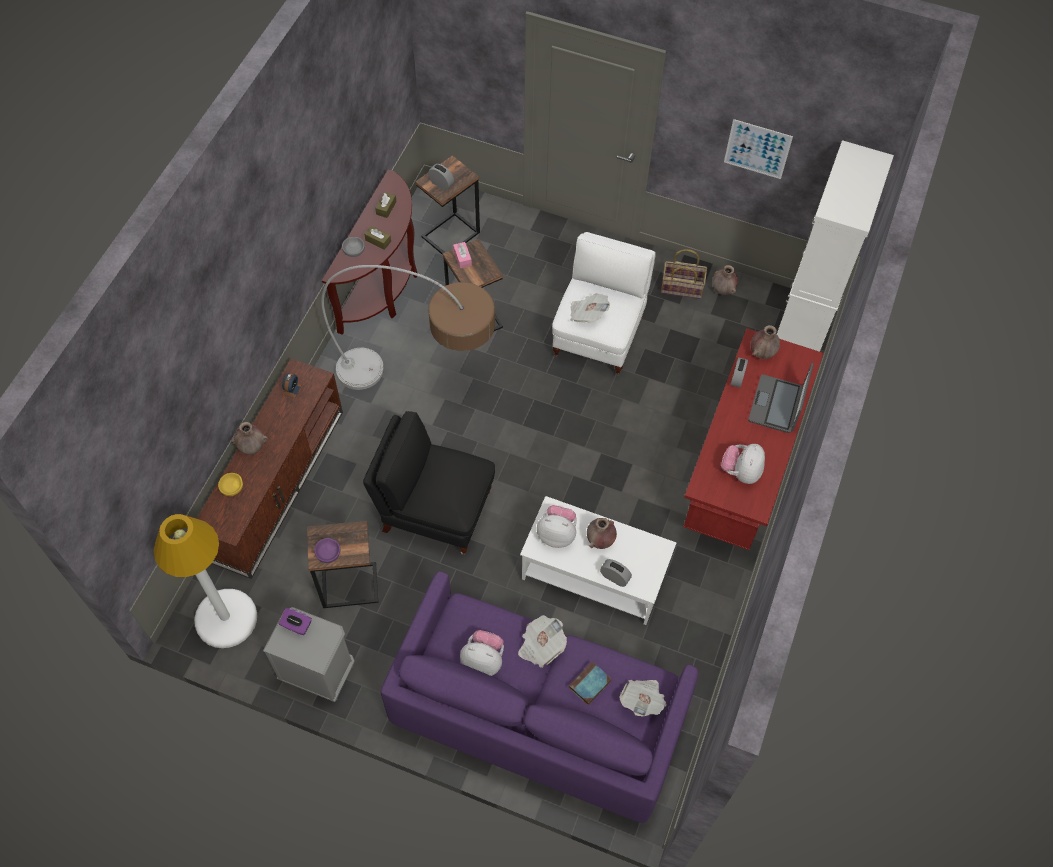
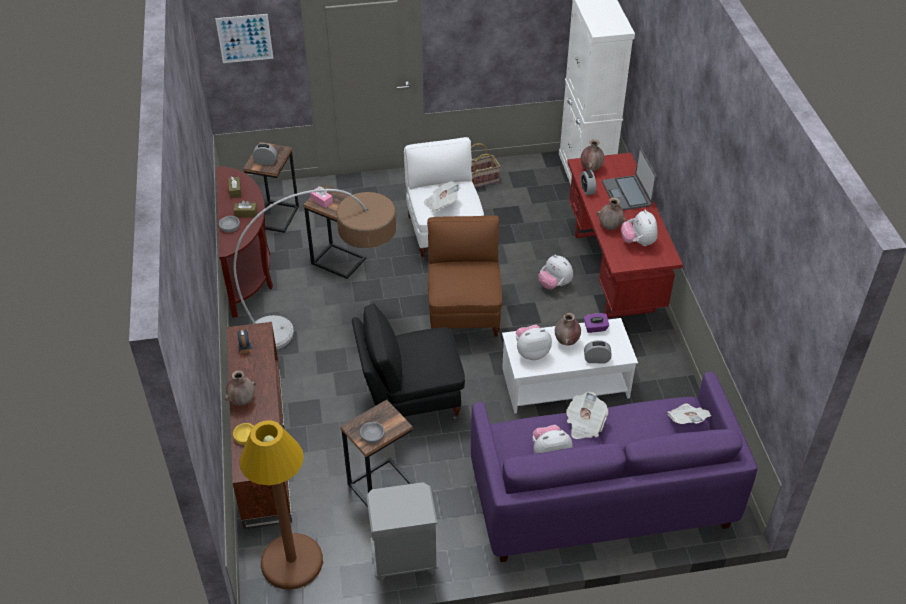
camera: 30 degrees left, 15 degrees down
white floor lamp [154,514,257,648] -> brown floor lamp [239,420,323,590]
purple tissue box [279,608,312,635] -> purple tissue box moved to [584,313,609,333]
purple bowl [314,538,340,563] -> grey bowl [360,422,385,444]
book [569,662,611,705] -> none
brown vase [713,265,738,295] -> brown vase moved to [597,198,626,230]
picture [724,119,793,179] -> picture moved to [215,14,274,63]
none -> brown armchair [427,215,502,339]
none -> plush toy [538,255,573,289]

